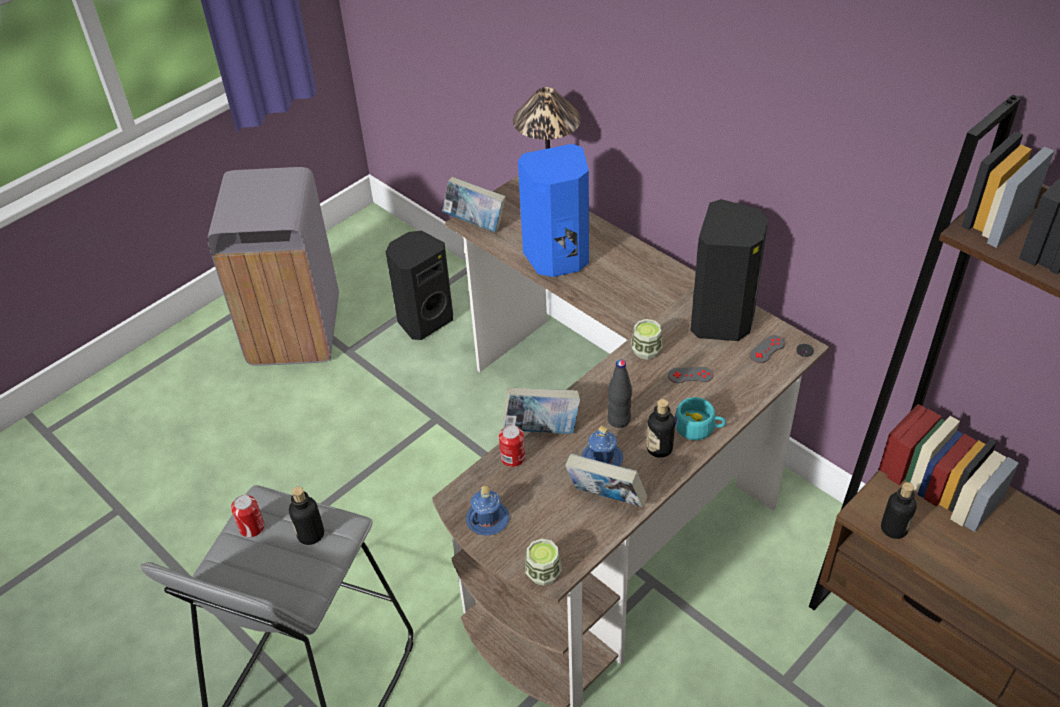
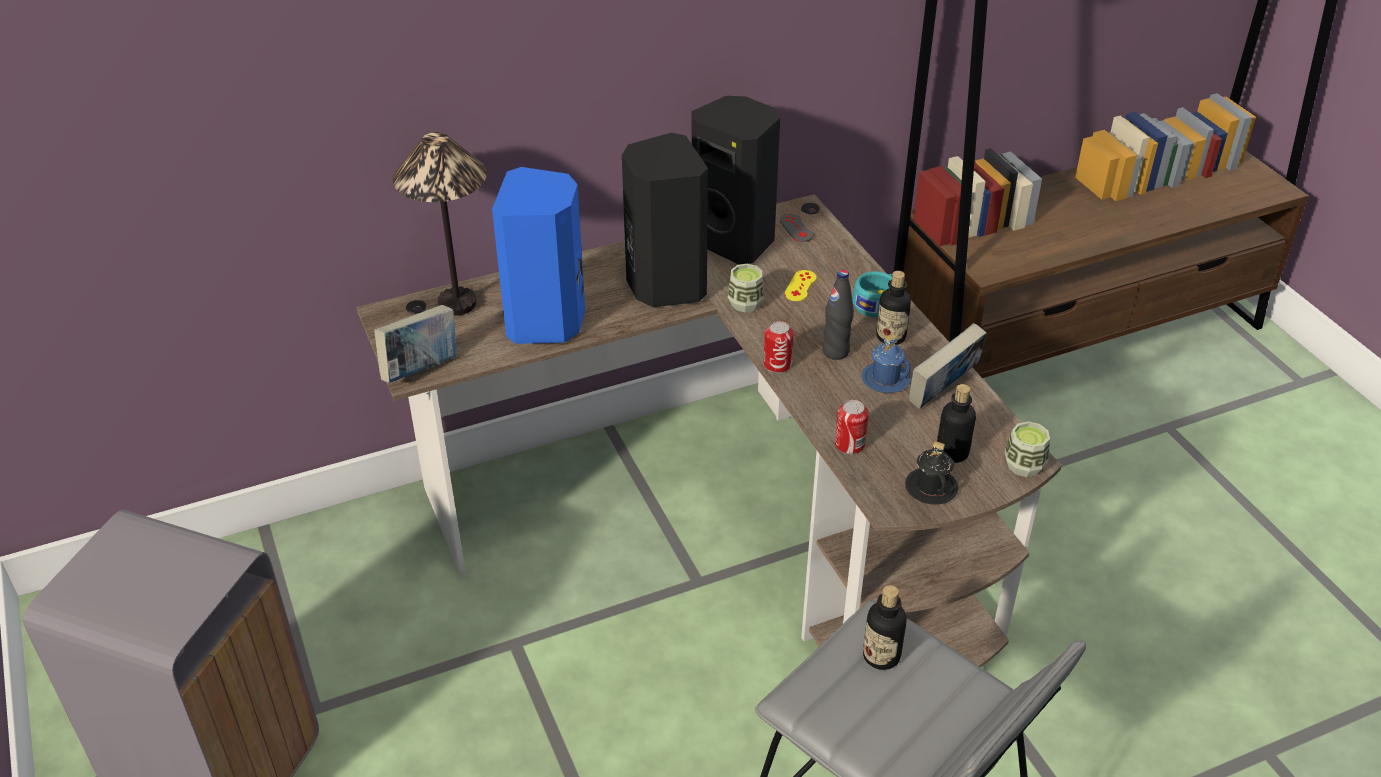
camera: 70 degrees left, 5 degrees down
can [231,495,264,537] -> can moved to [763,321,794,373]
black speaker [385,231,453,340] -> black speaker moved to [622,133,708,307]
blue mug [466,486,509,536] -> black mug [905,441,959,504]
book [503,387,580,434] -> none
grey game controller [668,367,714,383] -> yellow game controller [784,270,817,301]
bottle [881,482,917,539] -> bottle moved to [937,384,976,463]

